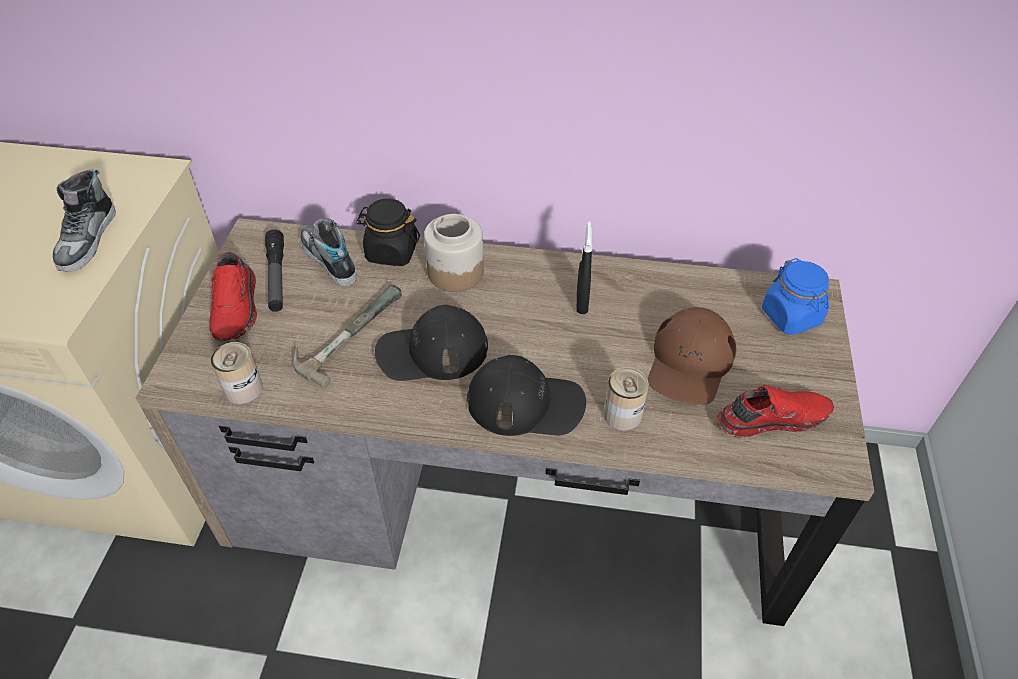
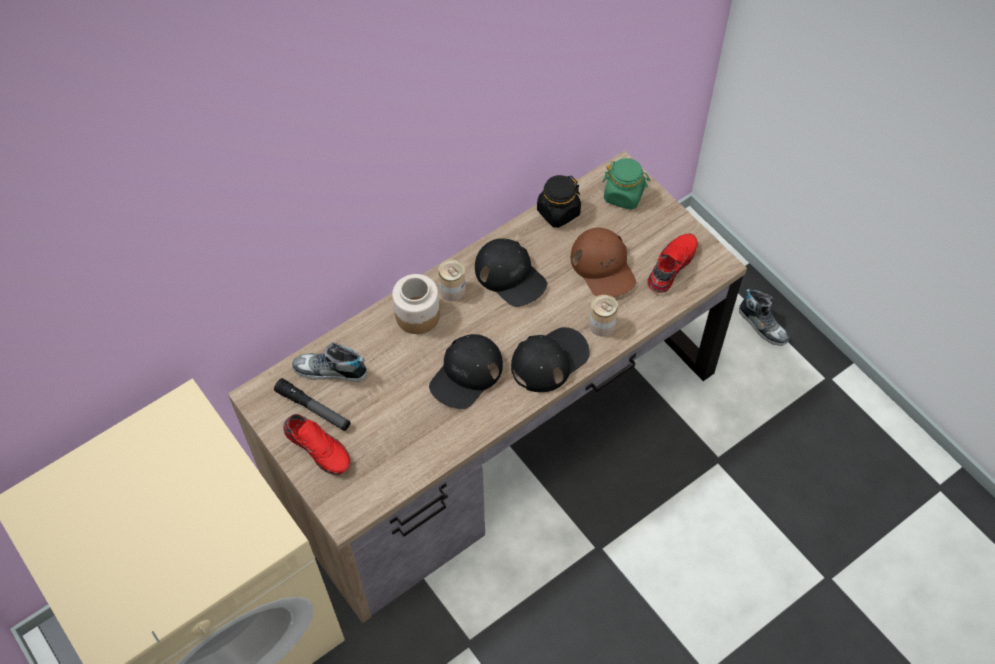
camera: 45 degrees left, 10 degrees up
shoe [53,169,116,272] -> shoe moved to [739,289,789,346]
can [211,342,263,404] -> can moved to [438,260,466,301]
hammer [293,285,402,388] -> none
black jar [356,198,420,266] -> black jar moved to [537,175,581,228]
black spray bottle [577,222,592,314] -> black cap [475,238,547,307]
blue jar [762,258,829,335] -> green jar [602,158,650,210]

